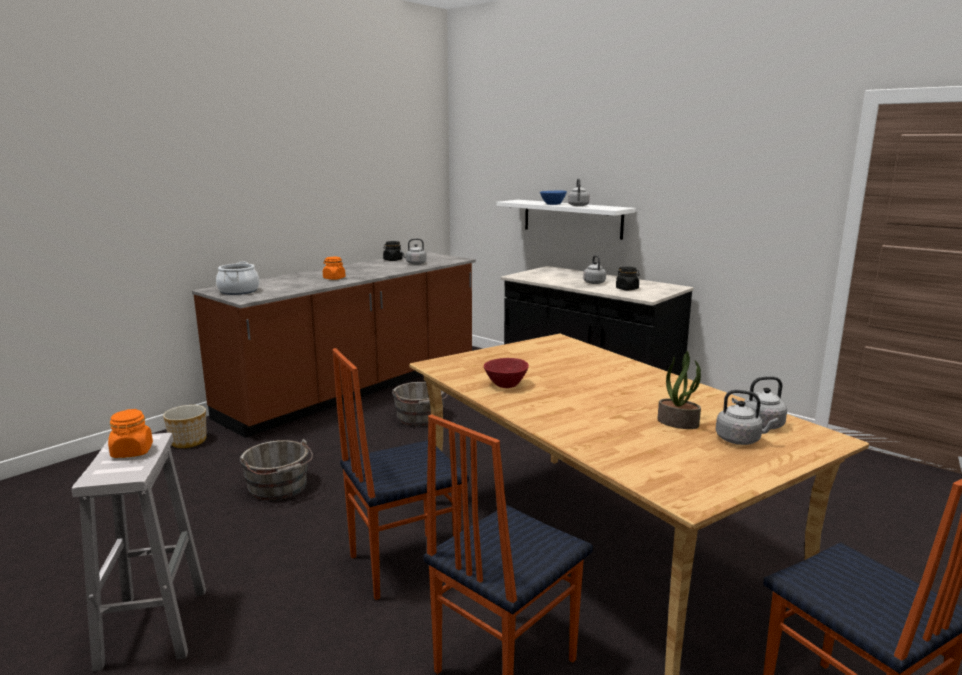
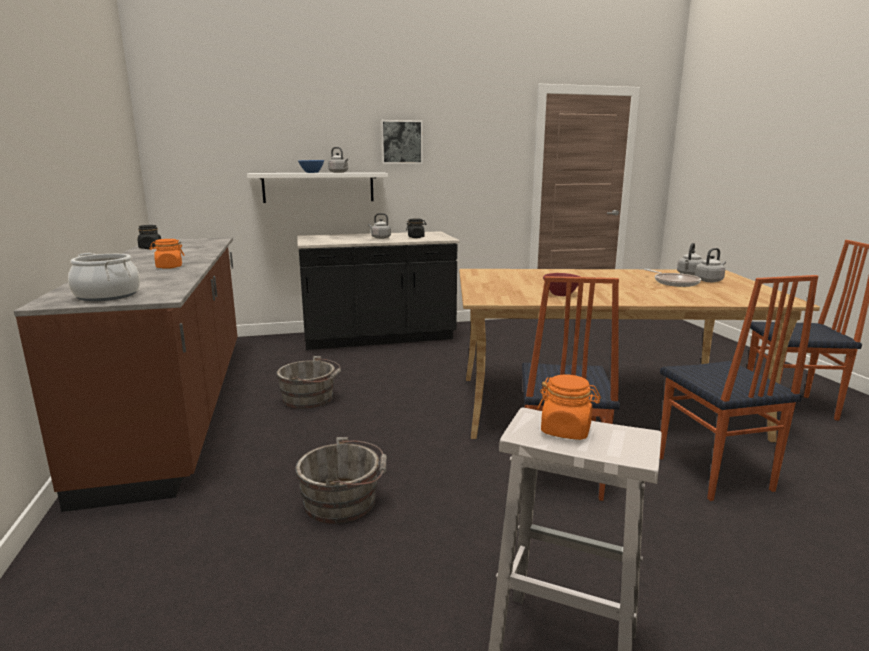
camera: 55 degrees left, 0 degrees up
planter [163,405,207,448] -> none
grey kettle [400,238,427,265] -> none
potted plant [657,351,701,429] -> frying pan [644,269,701,287]
none -> picture [381,120,423,164]

